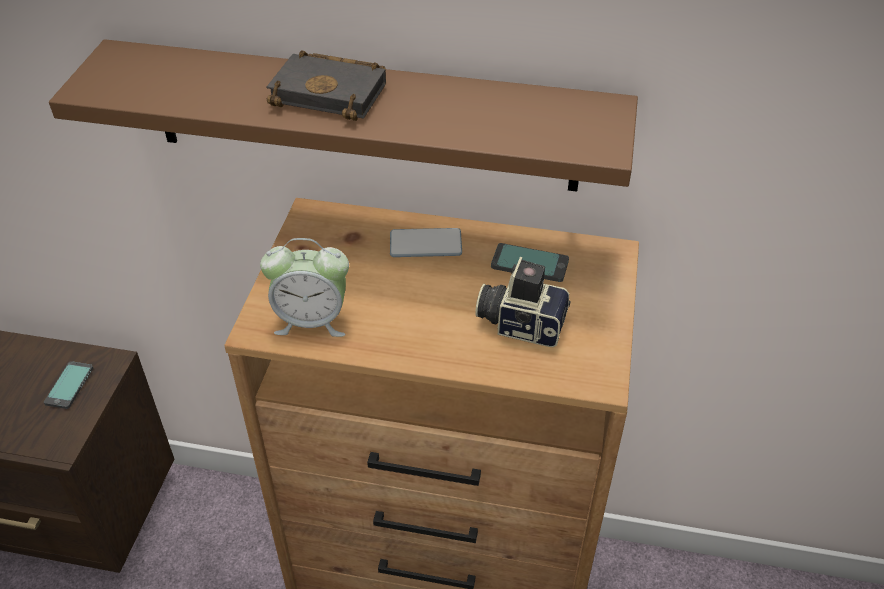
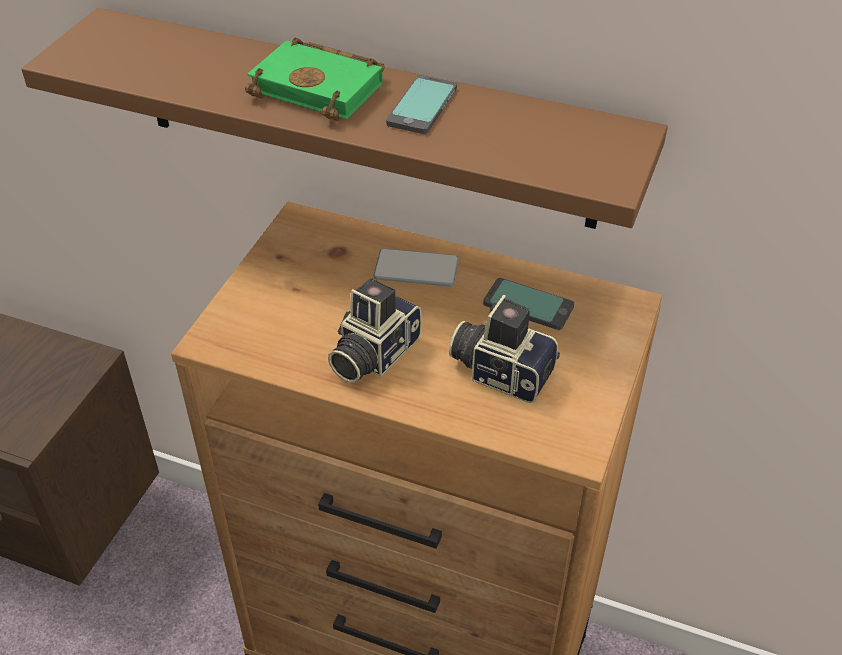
camera: 10 degrees right, 0 degrees up
phone [44,361,93,409] -> phone moved to [386,75,457,134]
alarm clock [260,238,349,337] -> none
black book [266,50,386,121] -> green book [245,37,385,121]
none -> camera [328,278,421,383]

